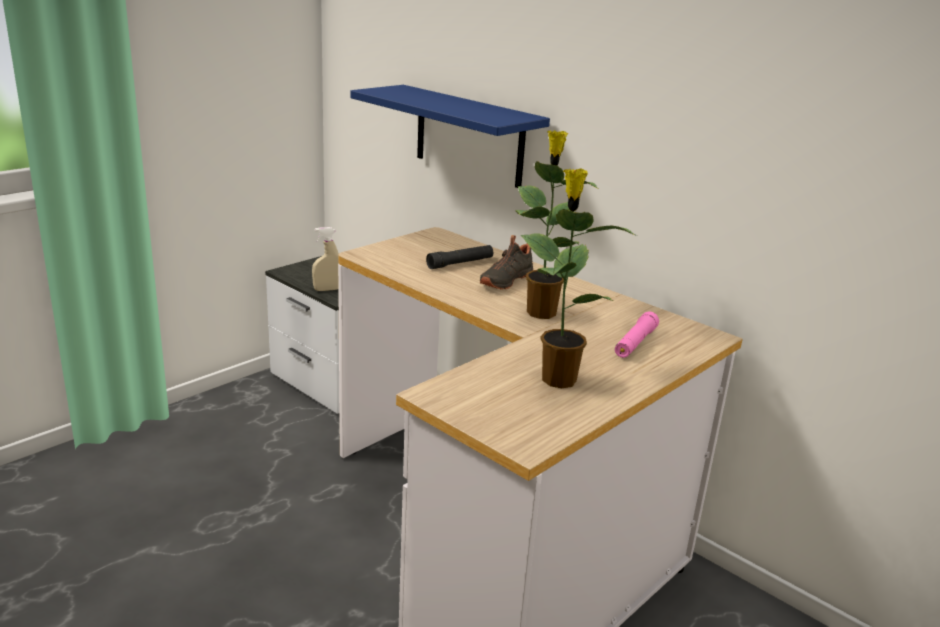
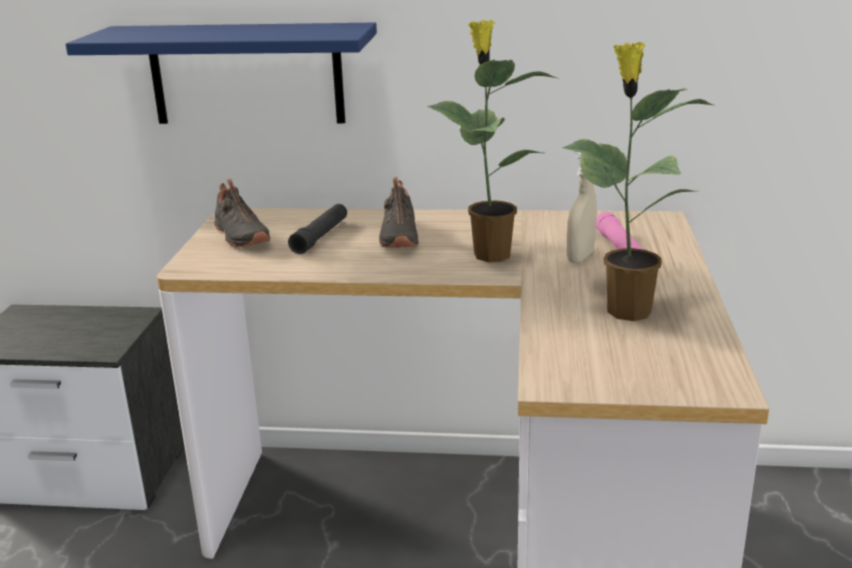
camera: 35 degrees left, 0 degrees up
beige spray bottle [312,227,339,291] -> beige spray bottle moved to [567,152,597,263]
none -> black shoe [214,178,270,247]

